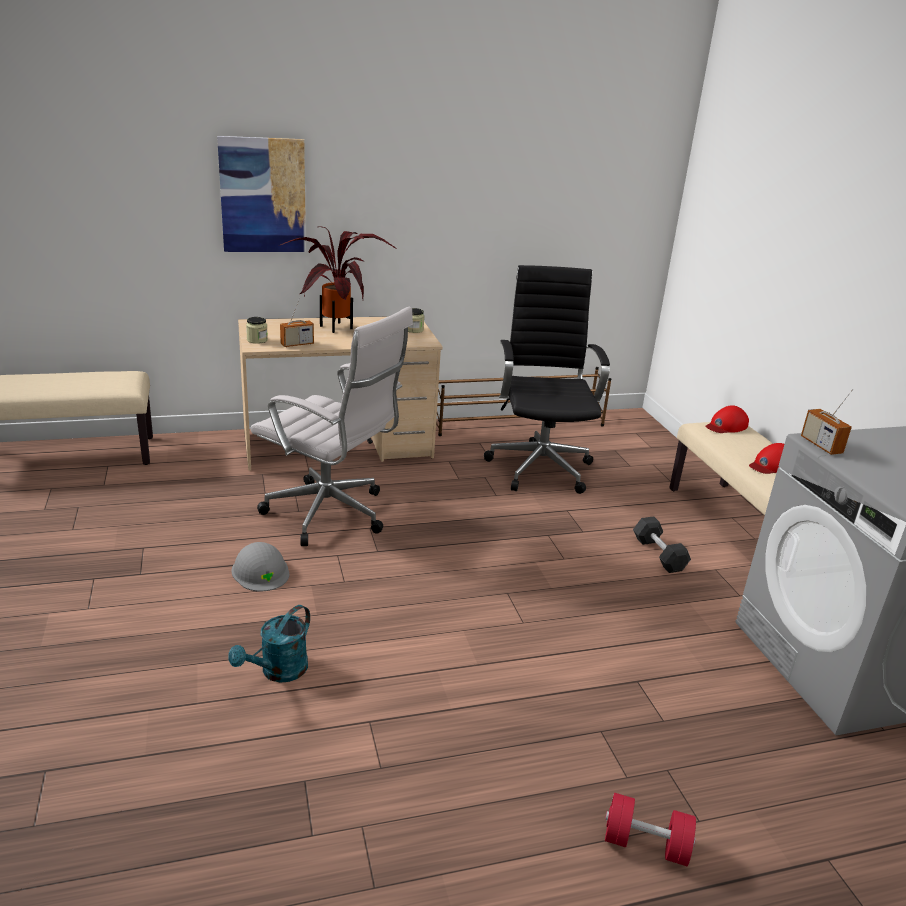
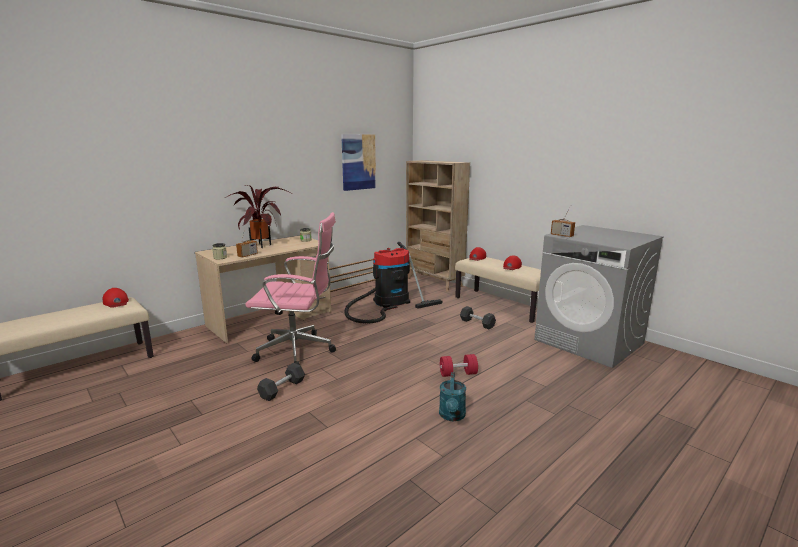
camera: 25 degrees left, 10 degrees down
picture [217,136,306,252] -> picture moved to [341,134,376,191]
turquoise watering can [228,605,310,683] -> turquoise watering can moved to [439,372,466,421]
grey hard hat [232,542,289,591] -> black dumbbell [257,363,305,401]
white office chair [250,307,413,546] -> pink office chair [245,212,336,365]
black office chair [484,265,610,494] -> vacuum cleaner [344,242,442,324]
red dumbbell [605,793,696,866] -> red dumbbell moved to [440,354,478,377]
none -> red cap [103,288,129,308]
none -> beige bookcase [406,160,470,292]

